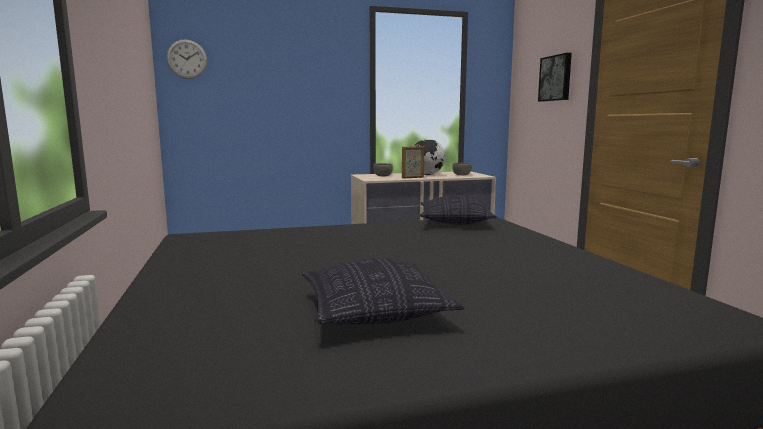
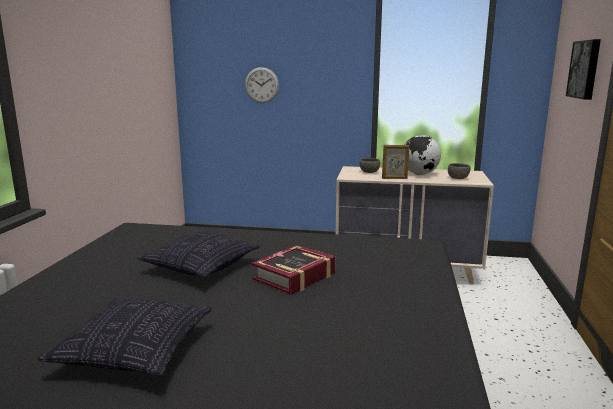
camera: 25 degrees right, 5 degrees up
wall clock [167,39,207,79] -> wall clock moved to [245,67,279,103]
pillow [420,195,497,225] -> pillow moved to [137,232,260,278]
none -> book [251,245,335,295]

